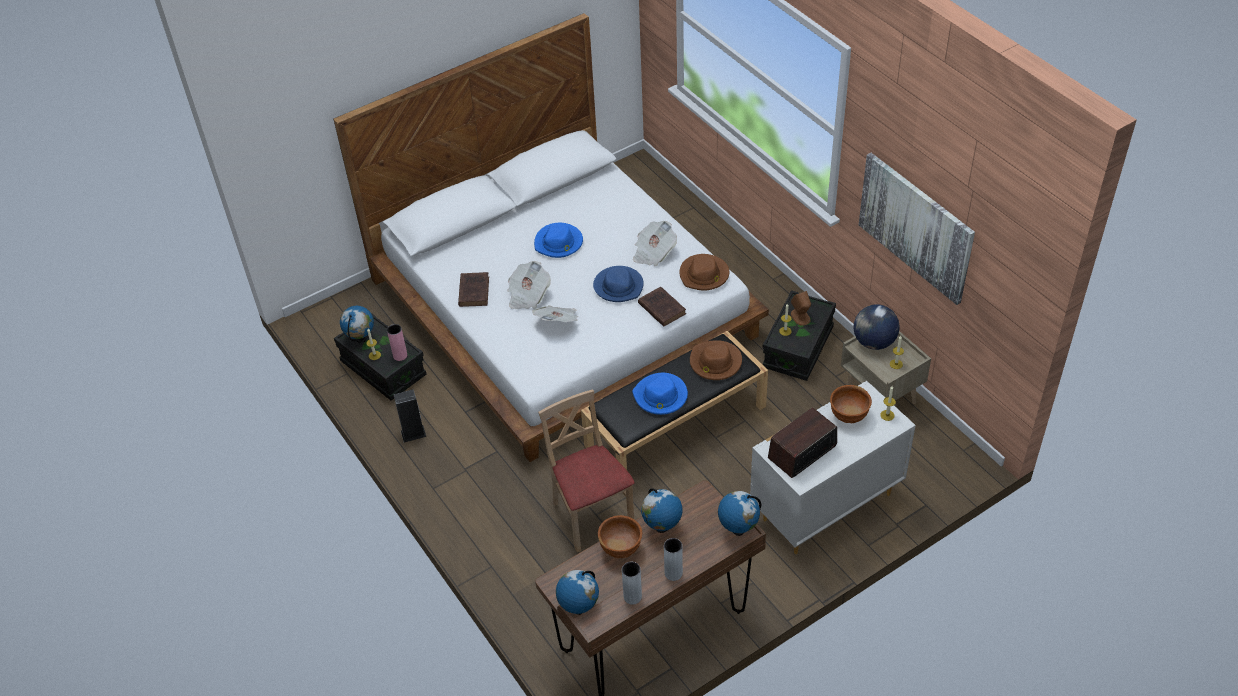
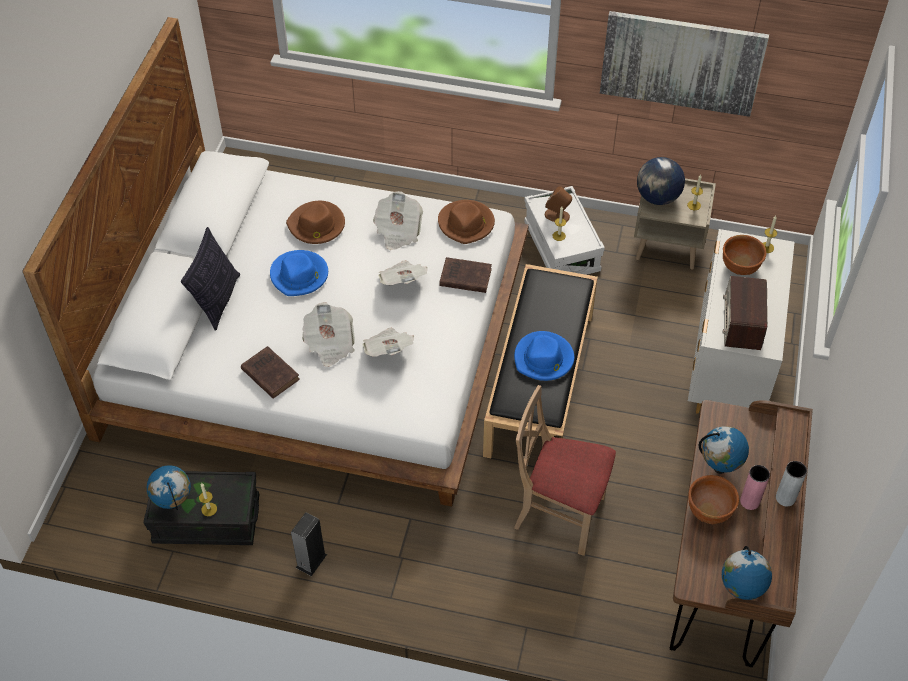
camera: 45 degrees left, 5 degrees up
pink vase [387,324,407,361] -> pink vase moved to [740,465,770,510]
blue hat [593,266,644,302] -> newspaper [378,260,428,285]
grey vase [622,562,642,605] -> none
brown hat [690,340,742,380] -> brown hat moved to [286,201,345,244]
globe [718,491,761,536] -> none
black storage box [763,290,836,381] -> white storage box [524,186,605,275]
none -> pillow [181,227,240,331]

